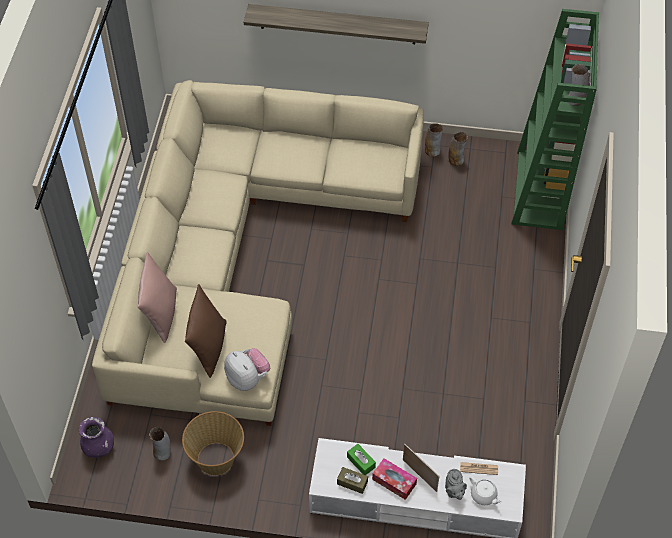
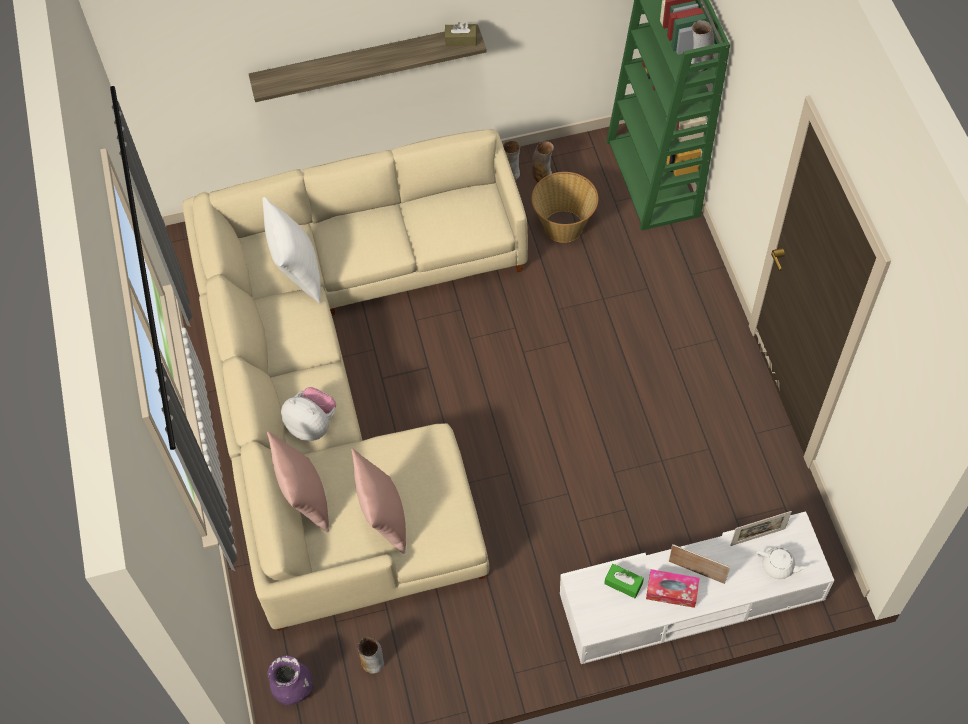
camera: 20 degrees left, 5 degrees up
basket [182,411,244,475] -> basket moved to [531,172,598,243]
brown pillow [185,284,227,378] -> pink pillow [351,448,406,554]
plush toy [224,348,270,391] -> plush toy moved to [281,387,336,441]
brown tissue box [337,467,368,494] -> brown tissue box moved to [445,22,477,46]
grey teapot [445,469,467,500] -> none
newspaper [460,462,498,475] -> picture frame [730,511,792,546]
none -> white pillow [263,197,321,303]

